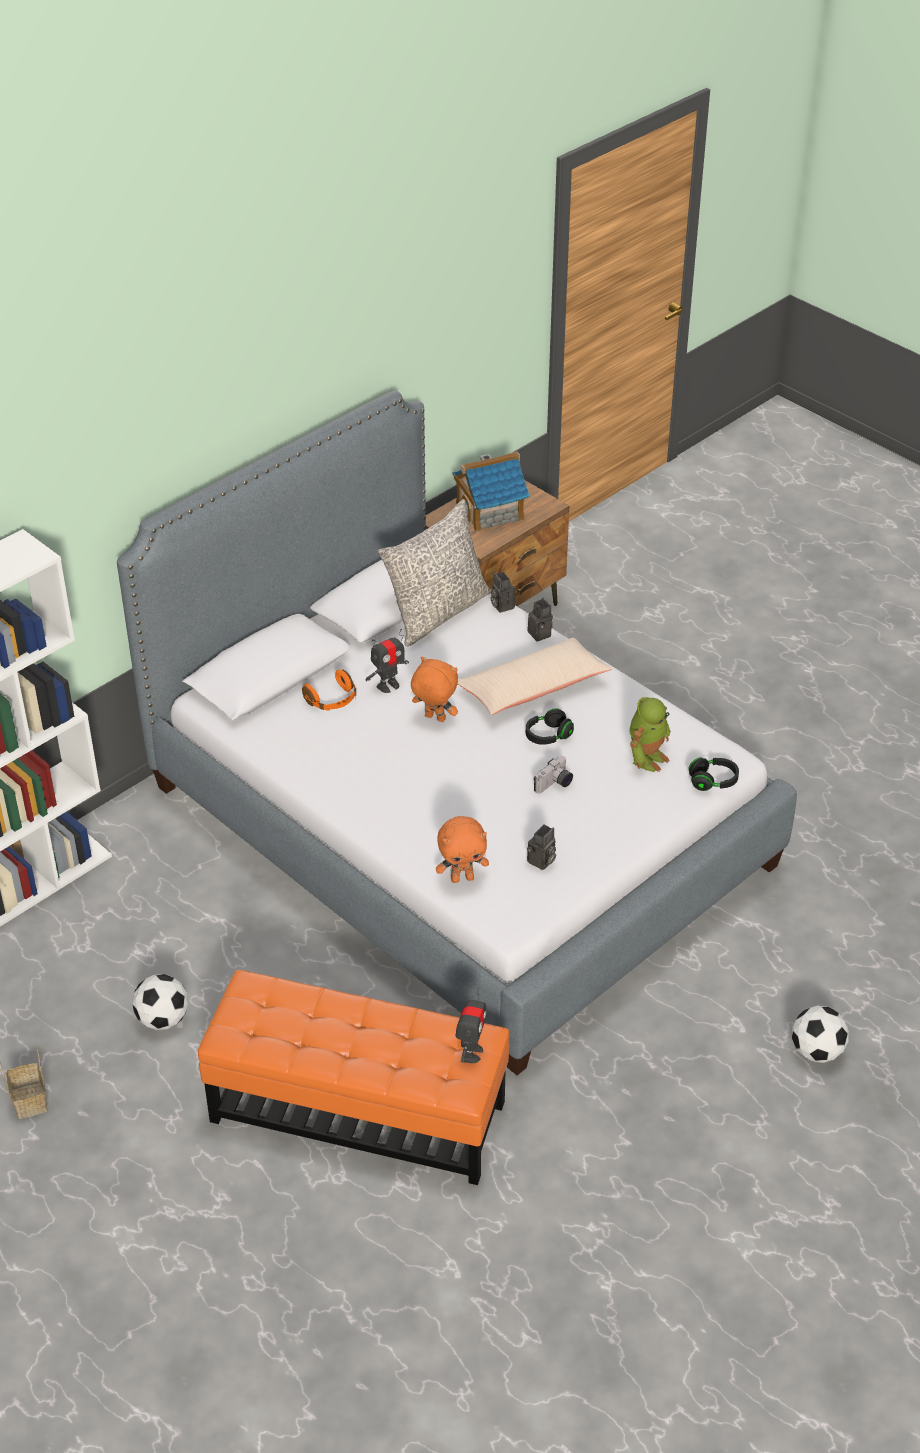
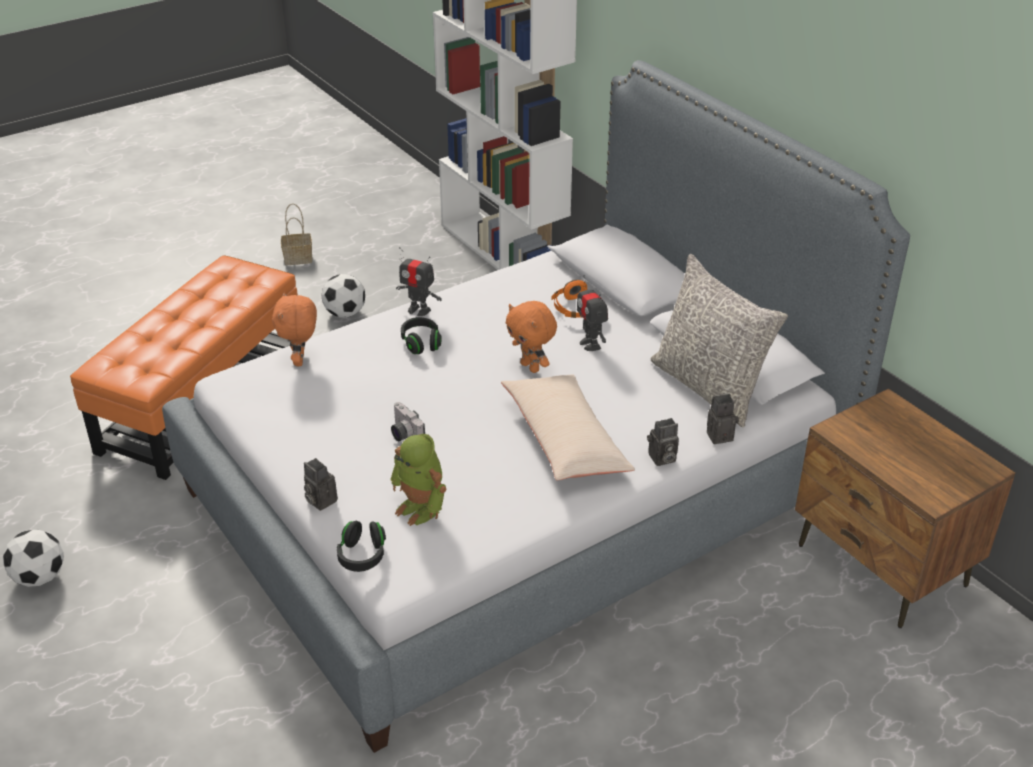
camera: 100 degrees right, 5 degrees down
orange plush toy [411,657,458,722] -> orange plush toy turned 105 degrees clockwise [506,301,557,373]
toy house [452,451,530,532] -> none
toy robot [455,988,486,1063] -> toy robot moved to [396,247,442,316]
black headphones [526,708,574,745] -> black headphones moved to [401,317,441,354]
camera [527,824,556,870] -> camera moved to [304,458,338,511]
football [792,1006,849,1063] -> football moved to [3,530,63,587]

